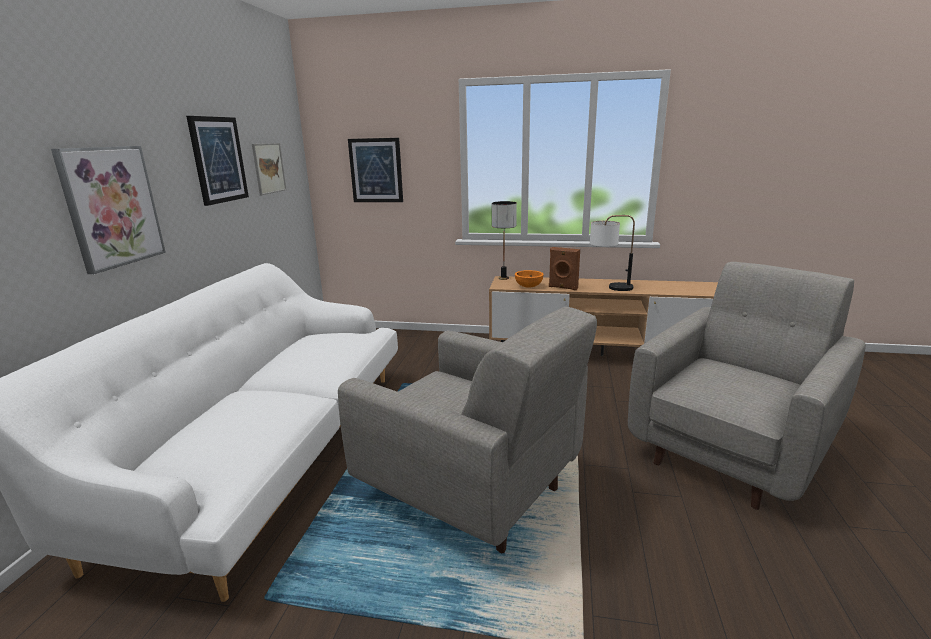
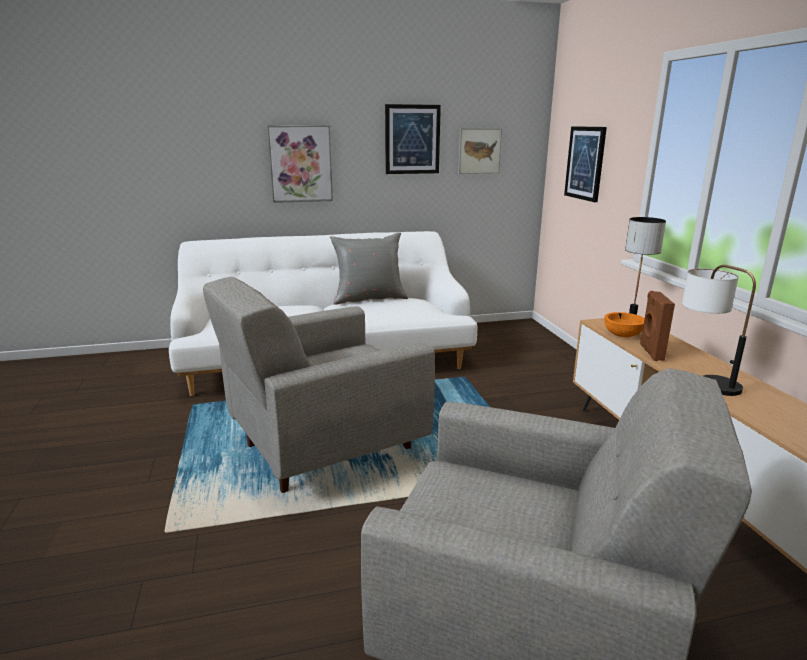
camera: 65 degrees right, 0 degrees up
grey armchair [338,307,597,553] -> grey armchair turned 45 degrees clockwise [203,277,435,493]
none -> grey pillow [330,232,408,305]

